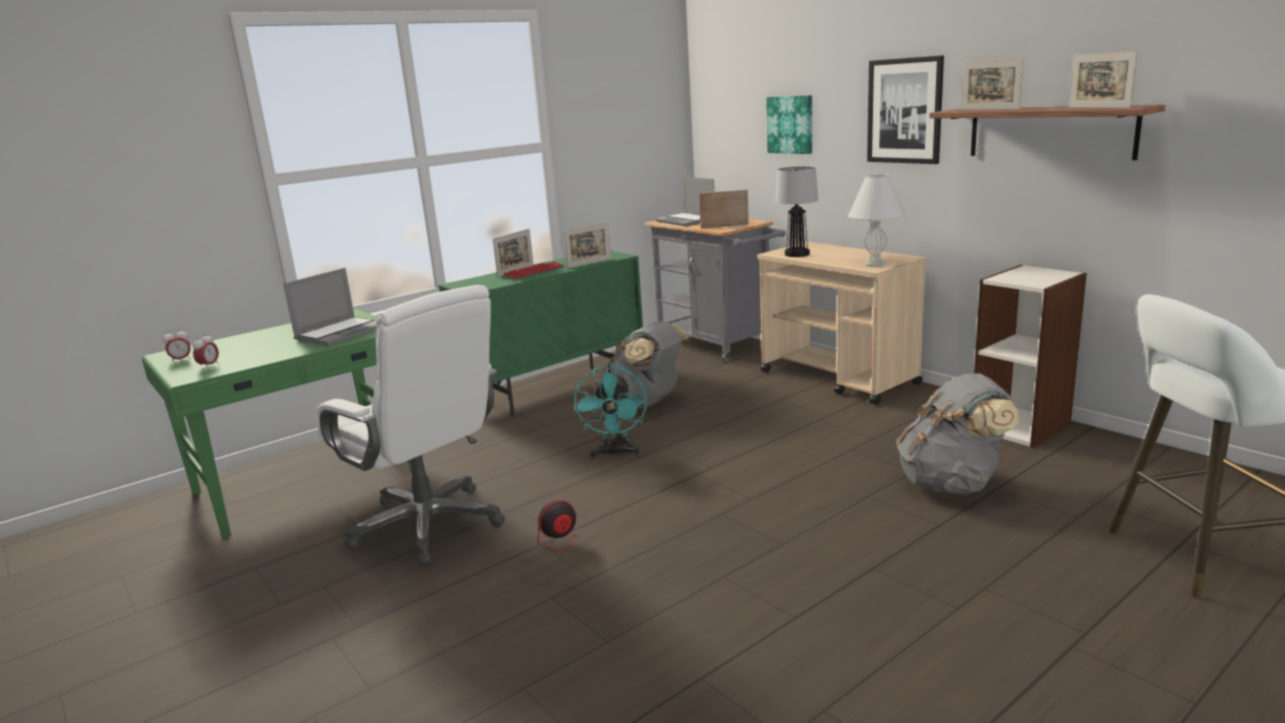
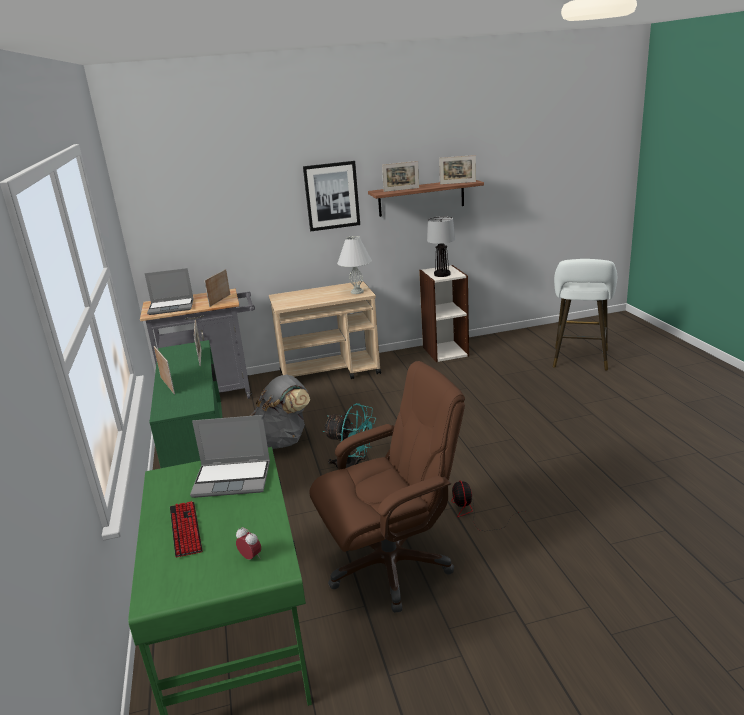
camera: 65 degrees left, 5 degrees up
alarm clock [163,329,191,363] -> none
laptop [283,268,376,346] -> laptop turned 120 degrees clockwise [190,415,270,498]
white office chair [317,285,505,565] -> brown office chair [309,361,465,613]
keyboard [503,262,564,279] -> keyboard moved to [170,501,202,557]
picture [766,95,812,154] -> none
table lamp [775,166,818,257] -> table lamp moved to [427,216,455,277]
grey backpack [896,373,1020,494] -> none

